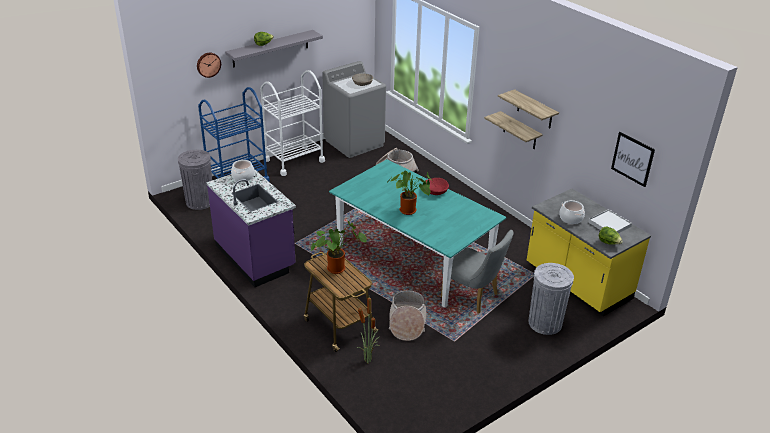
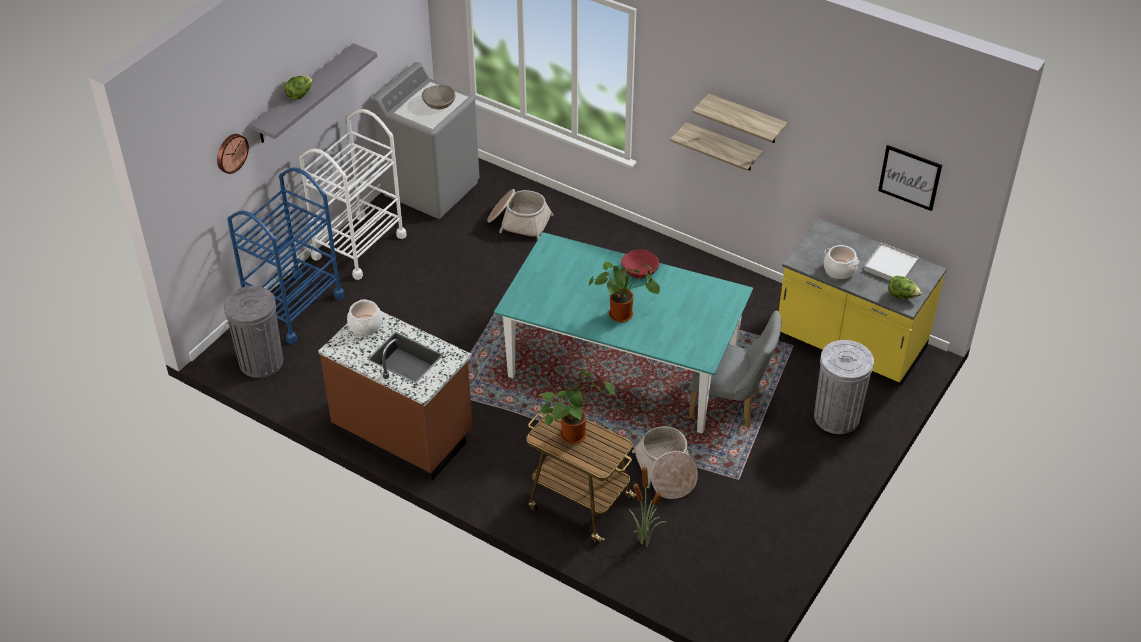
camera: 20 degrees left, 10 degrees up
purple counter [206,169,296,287] -> brown counter [318,311,472,481]

